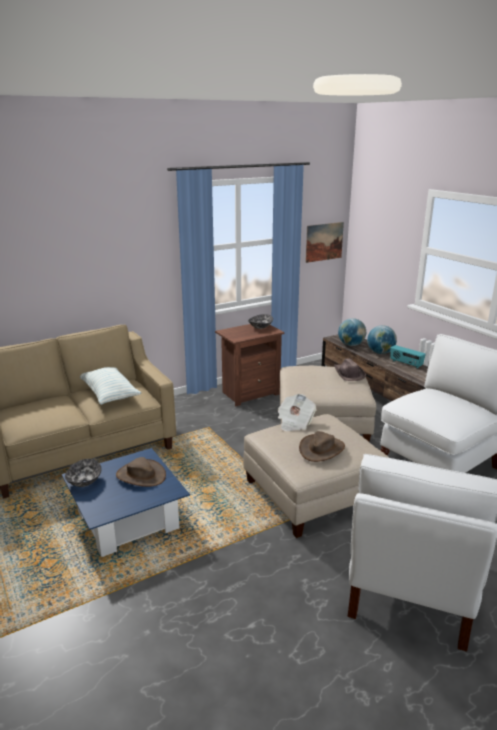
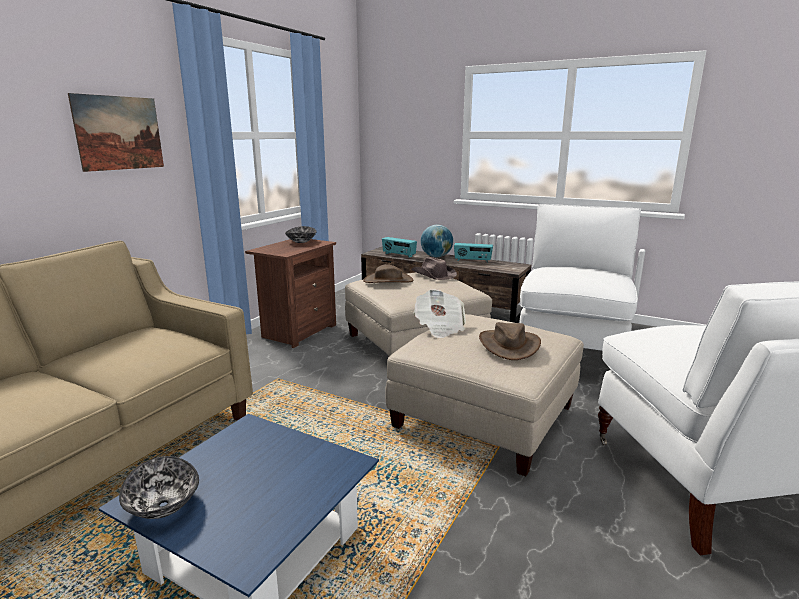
camera: 30 degrees left, 5 degrees down
pillow [80,367,141,405] -> none
brown hat [116,457,166,487] -> brown hat moved to [363,264,413,283]
picture [305,222,344,263] -> picture moved to [68,93,164,172]
globe [338,318,366,346] -> radio [382,237,417,258]

